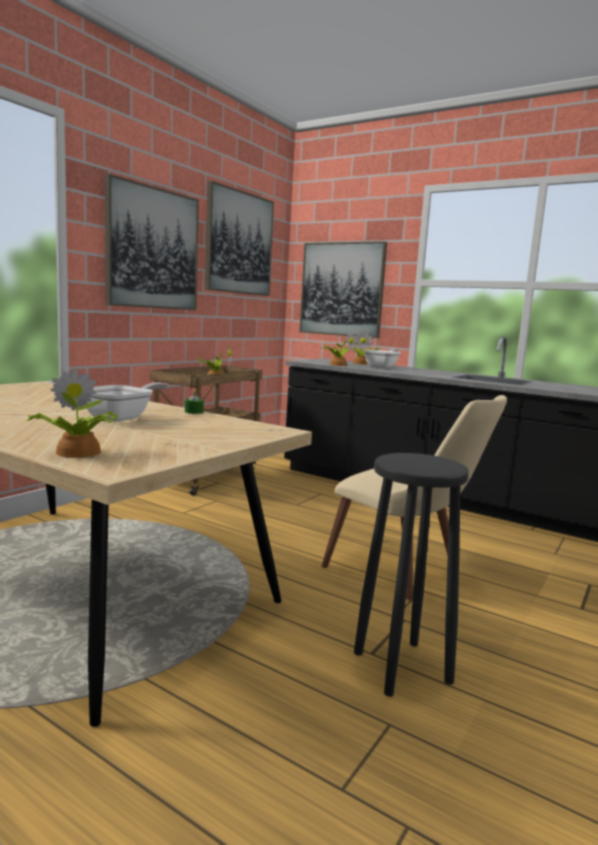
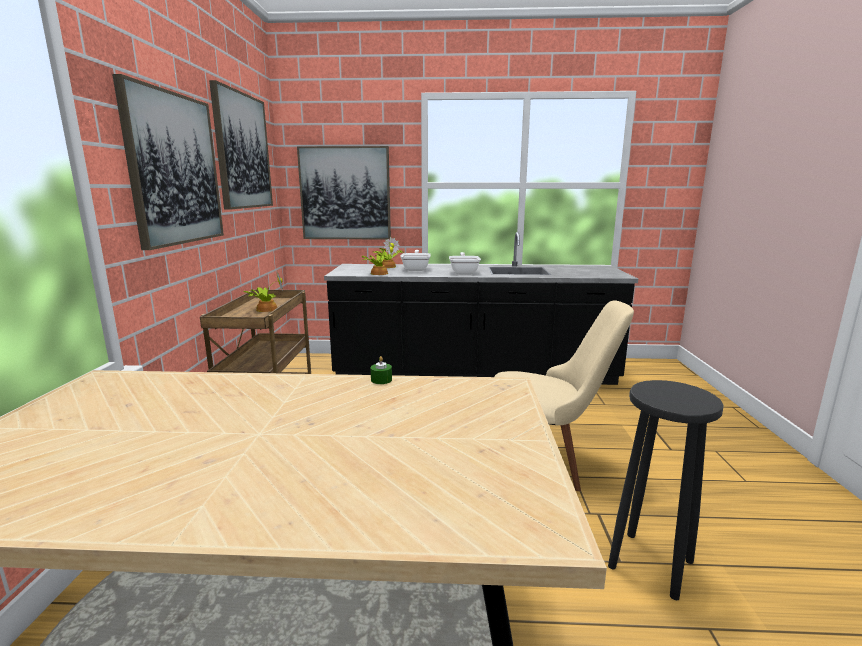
camera: 30 degrees left, 5 degrees up
potted plant [27,368,118,458] -> none
frying pan [84,382,168,422] -> frying pan moved to [449,252,481,275]

